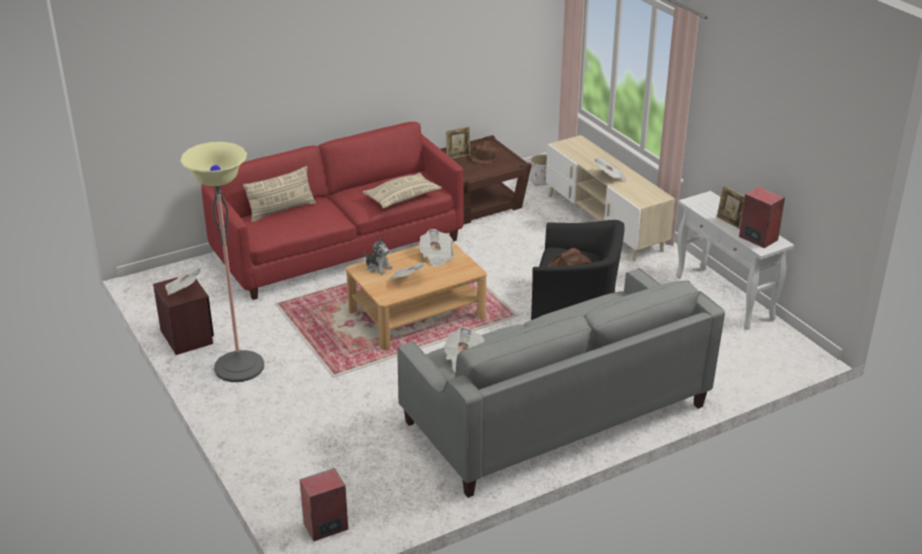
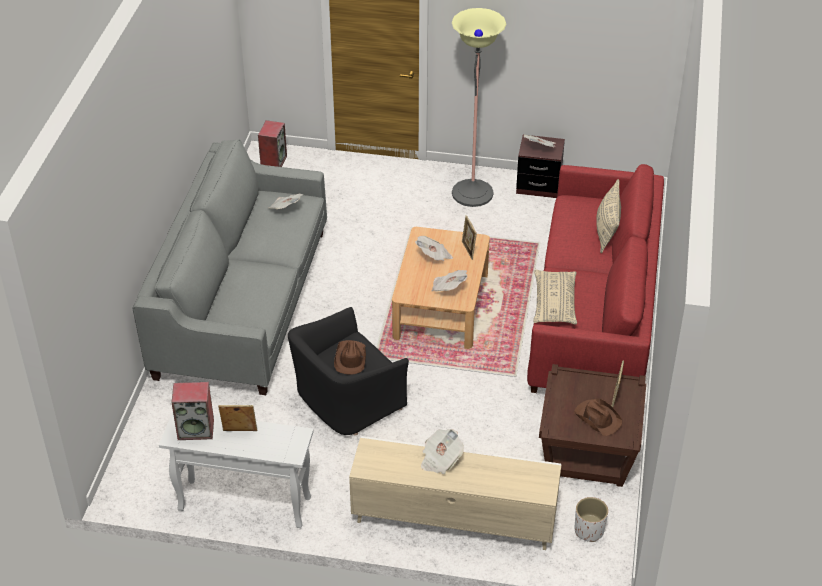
camera: 130 degrees right, 10 degrees up
plush toy [363,238,393,275] -> picture frame [462,215,477,260]

